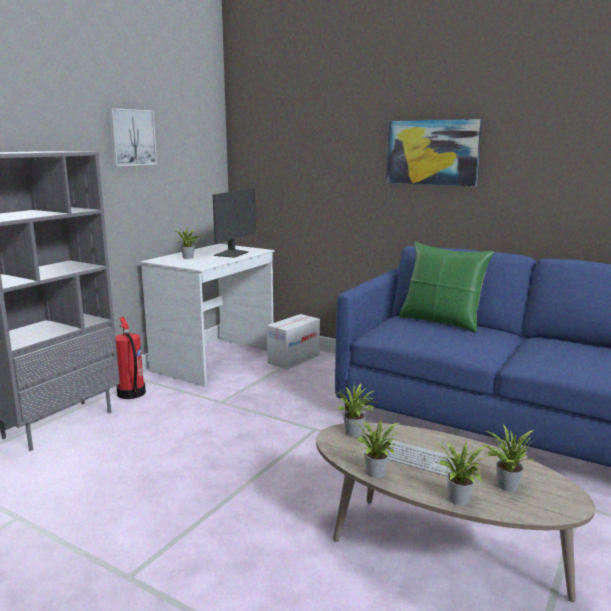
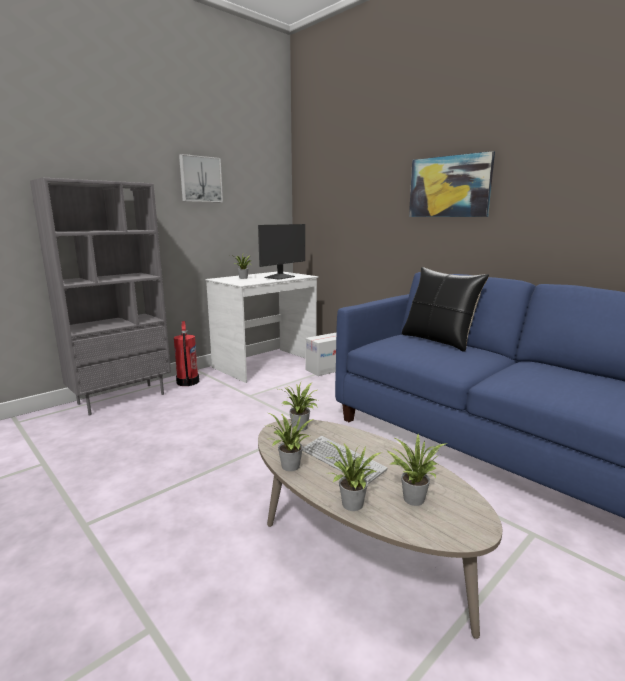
camera: 15 degrees right, 0 degrees up
green pillow [399,242,494,332] -> black pillow [402,267,489,352]

